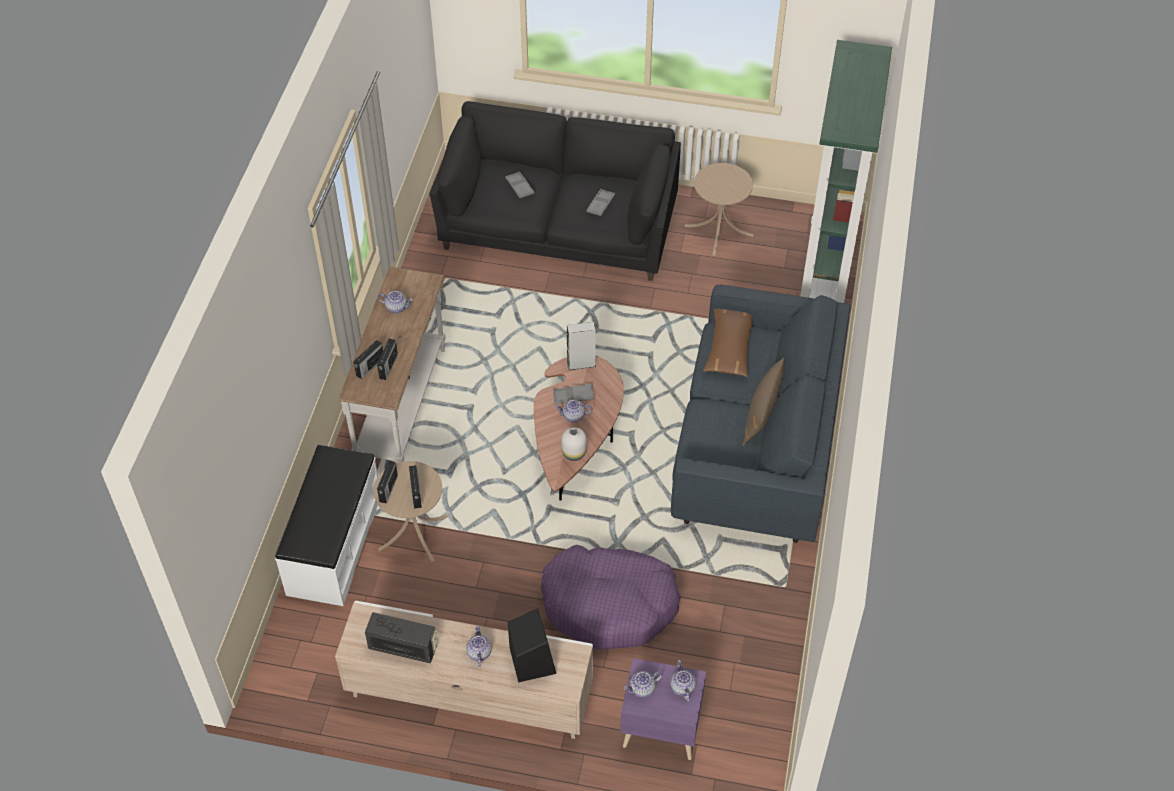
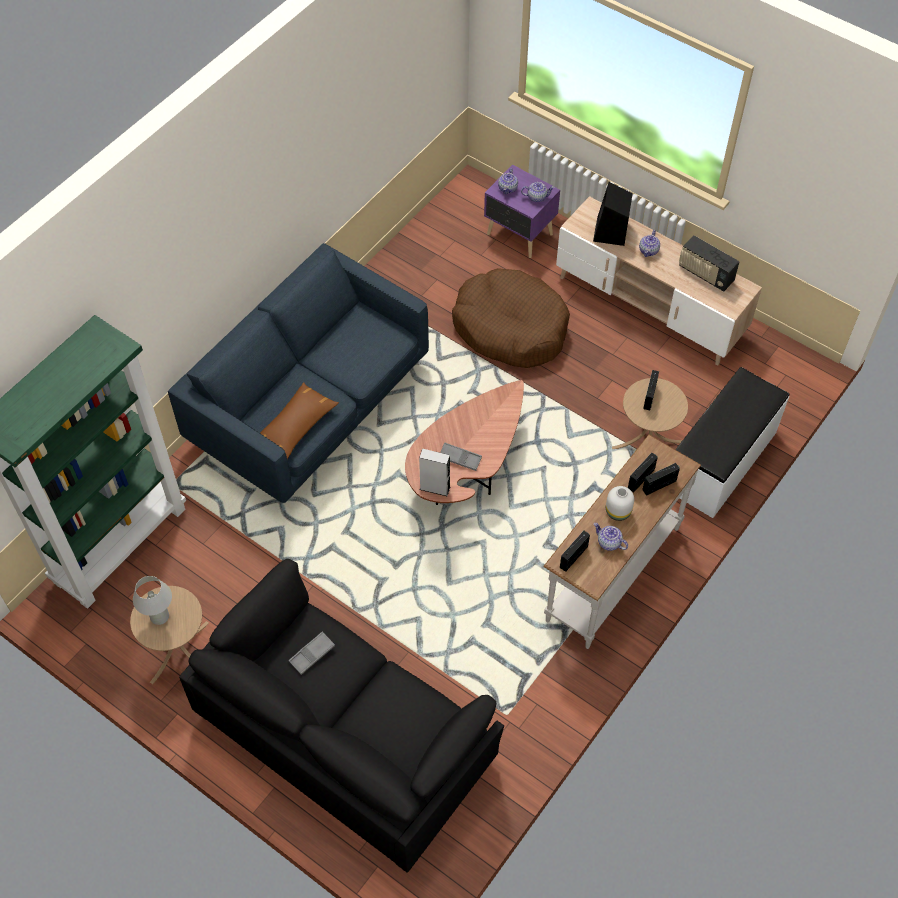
camera: 155 degrees left, 5 degrees up
radio [377,461,398,504] -> radio moved to [560,531,590,572]
grey tray [505,171,534,198] -> none
purple dog bed [541,545,681,650] -> brown dog bed [452,268,570,368]
teapot [555,400,592,422] -> none
white vase [561,427,587,461] -> white vase moved to [606,486,634,521]
brown pillow [742,357,785,446] -> none
none -> white table lamp [133,576,172,625]

